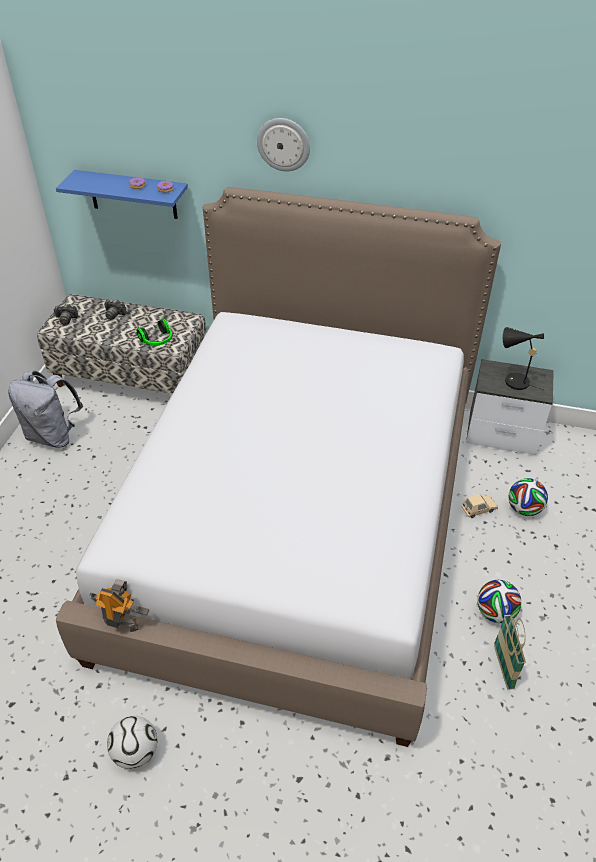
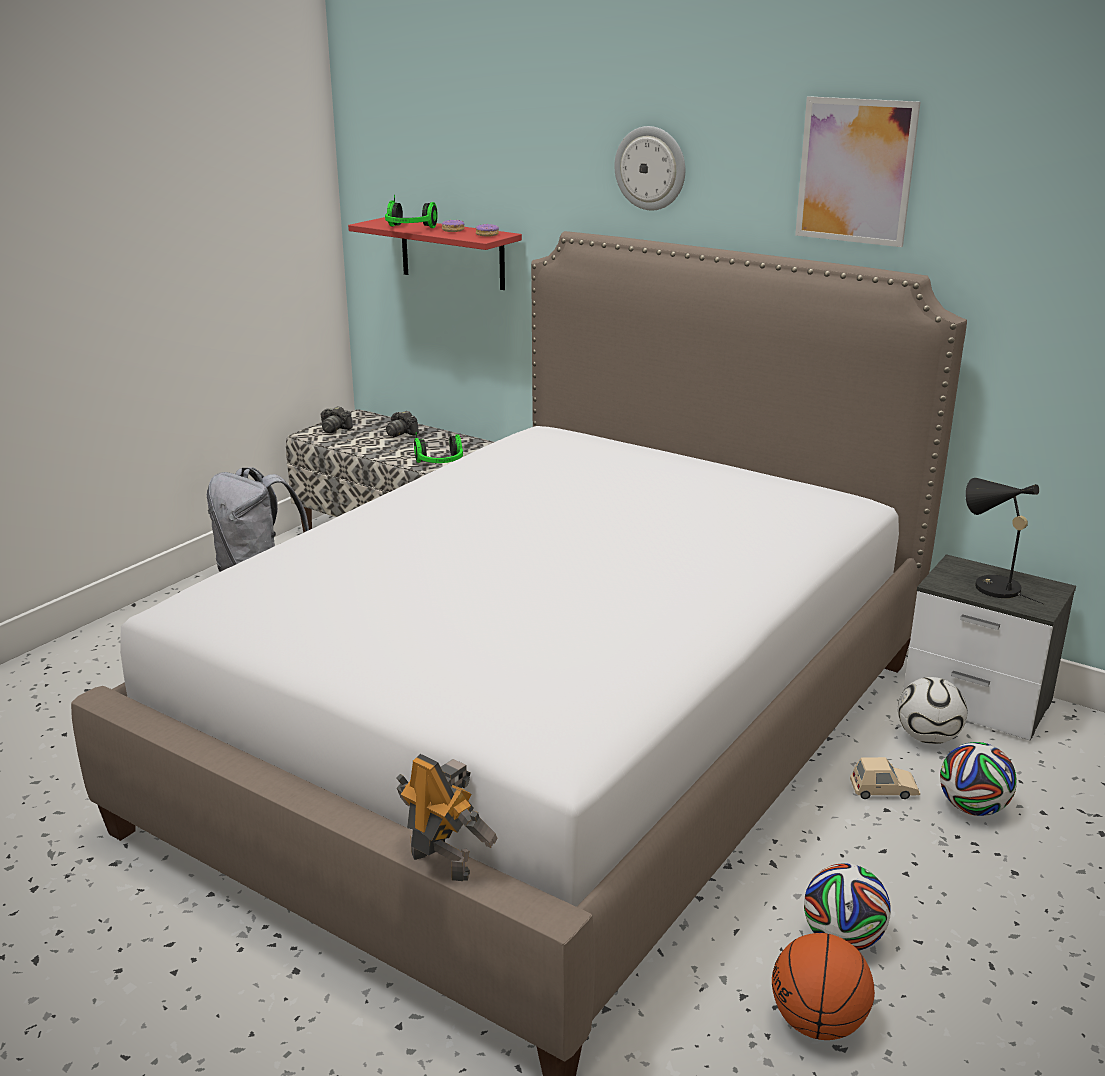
camera: 20 degrees right, 20 degrees down
blue shelf [56,170,188,219] -> red shelf [348,217,522,290]
toy robot [89,579,149,632] -> toy robot moved to [397,754,498,881]
football [107,716,157,769] -> football moved to [898,677,967,744]
basket [494,614,526,690] -> basketball [772,933,875,1040]
none -> headphones [385,195,438,228]
none -> picture [795,96,921,247]

